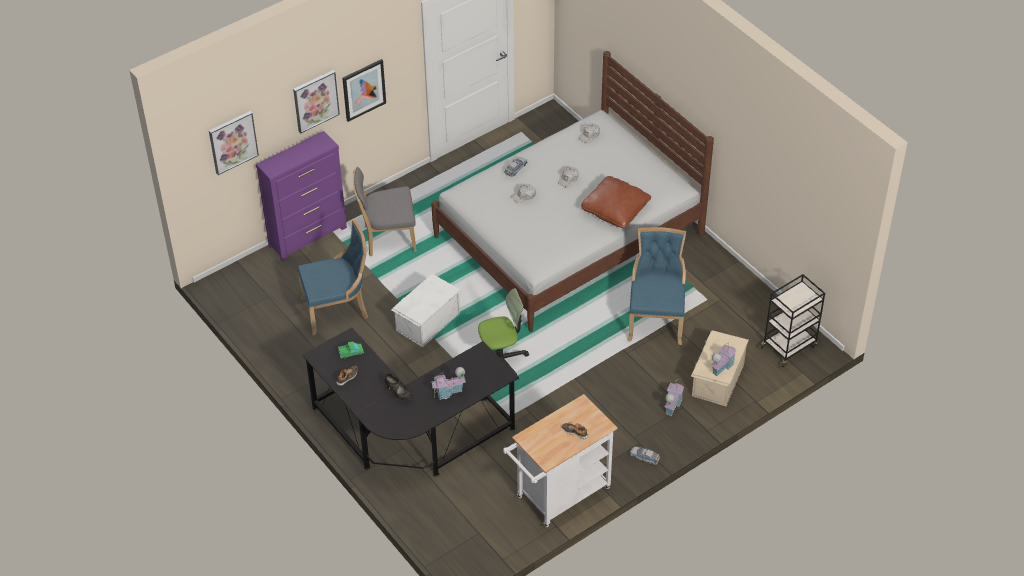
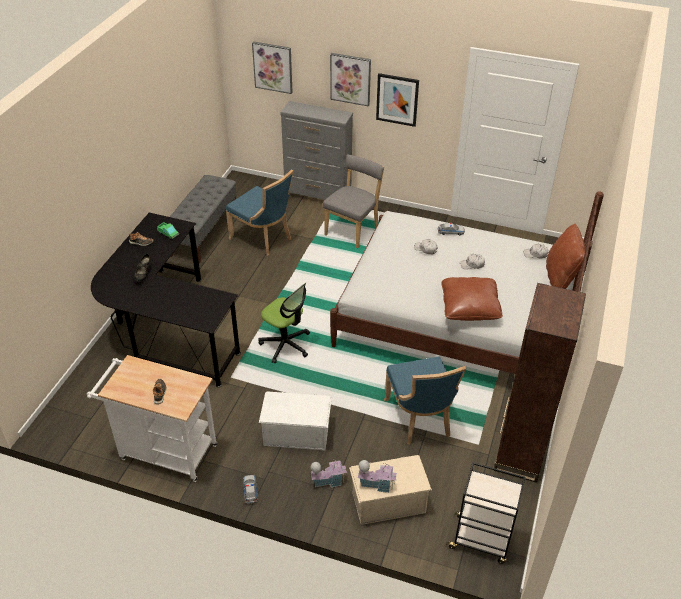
camera: 55 degrees right, 5 degrees down
purple dresser [256,131,347,261] -> grey dresser [280,101,353,200]
grey chair [353,167,417,257] -> grey chair turned 75 degrees clockwise [323,154,384,248]
white storage box [391,274,460,347] -> white storage box moved to [259,391,332,450]
toy house [431,367,466,400] -> none
blue chair [628,227,686,345] -> blue chair turned 105 degrees clockwise [384,356,466,445]
none -> grey bench [170,175,236,264]
none -> brown bookcase [494,283,586,483]
none -> brown pillow [546,224,585,289]

